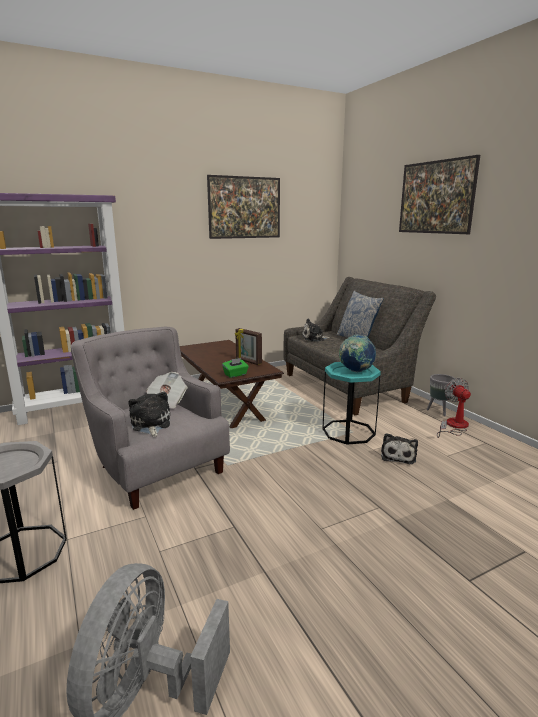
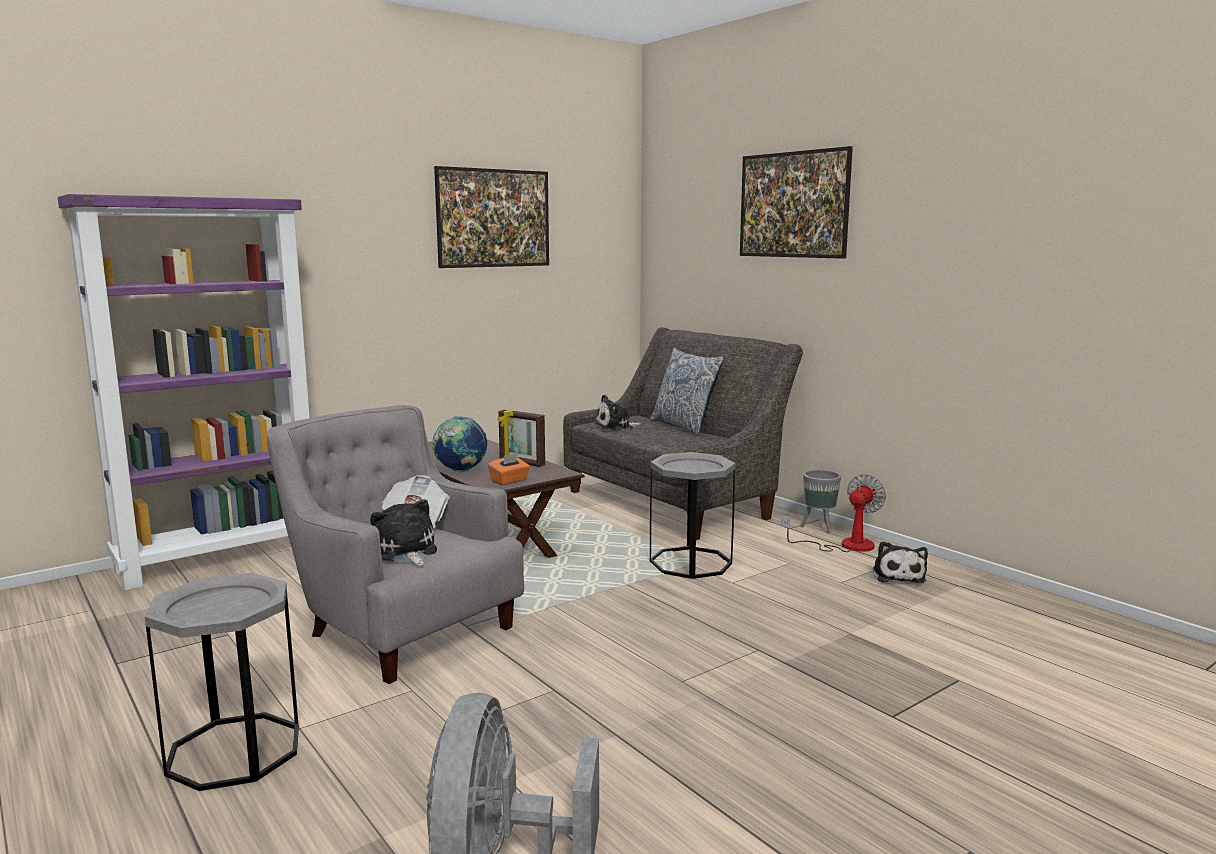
camera: 10 degrees left, 5 degrees down
green tissue box [222,358,249,378] -> orange tissue box [488,453,530,485]
turquoise side table [322,362,381,445] -> grey side table [650,452,735,579]
globe [339,335,376,373] -> globe moved to [432,416,487,472]
plush toy [381,433,418,464] -> plush toy moved to [873,541,928,583]
fan [437,378,471,438] -> fan turned 60 degrees clockwise [782,474,886,552]

